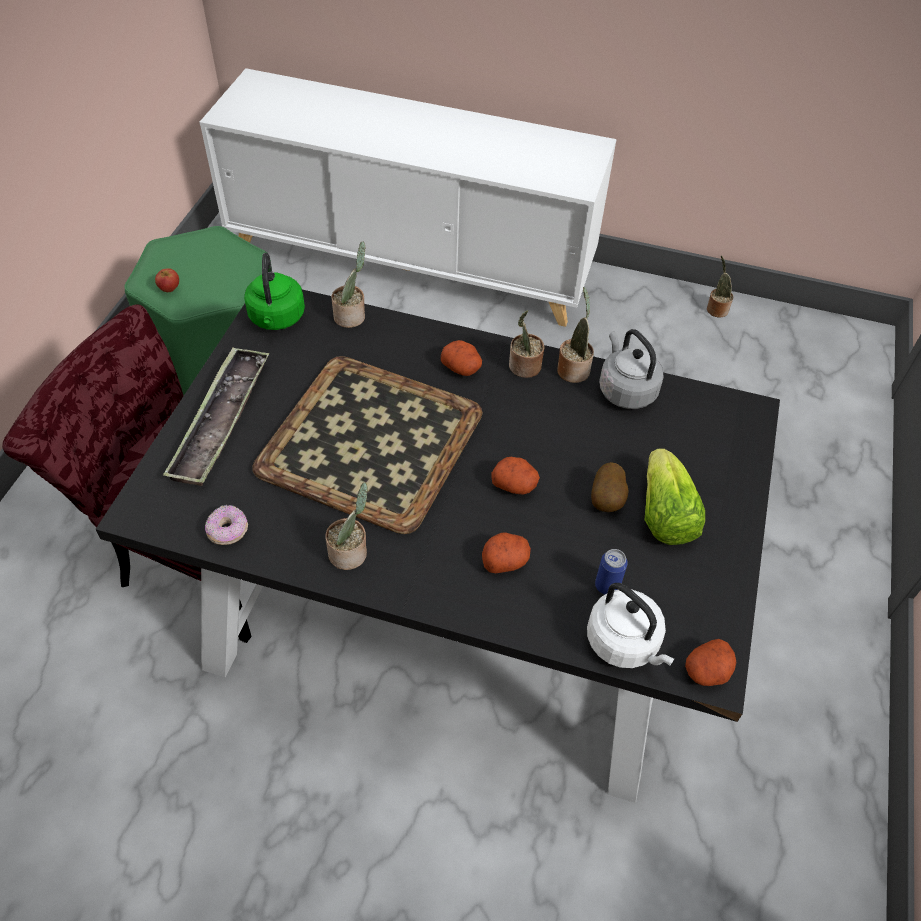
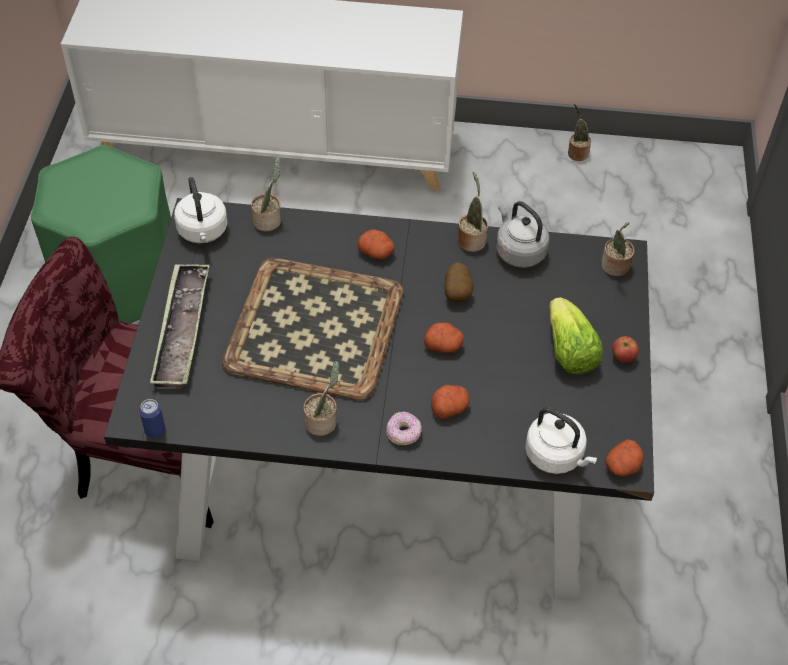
camera: 10 degrees left, 0 degrees up
apple [155,268,179,292] -> apple moved to [612,336,639,363]
donut [205,505,248,545] -> donut moved to [386,412,422,445]
green kettle [244,253,305,330] -> white kettle [174,177,227,243]
potted plant [509,310,545,378] -> potted plant moved to [601,222,635,276]
potato [591,462,629,512] -> potato moved to [445,263,473,302]
can [595,549,628,595] -> can moved to [139,399,165,438]

